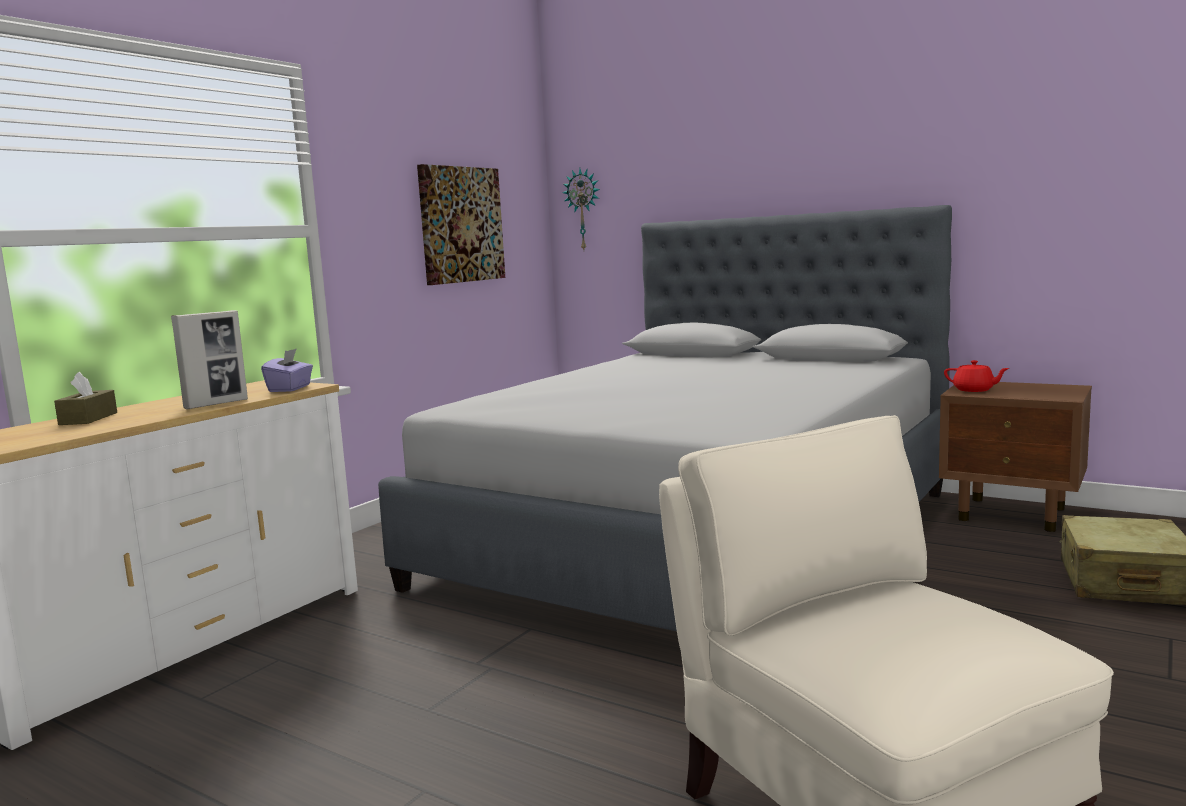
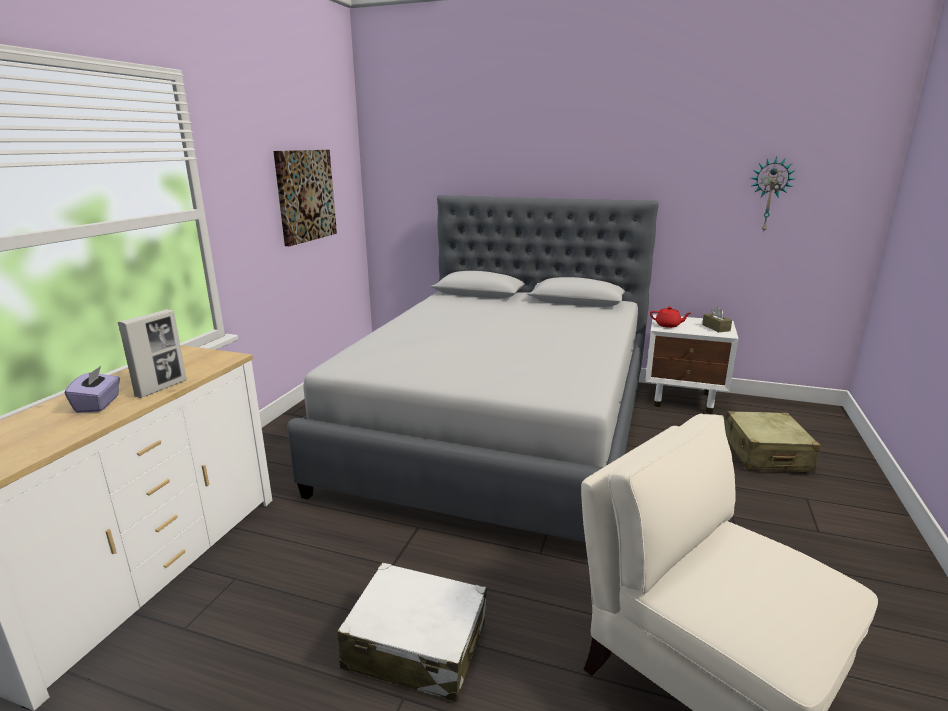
camera: 15 degrees left, 10 degrees up
brown tissue box [54,372,117,425] -> brown tissue box moved to [702,306,732,332]
purple tissue box [261,348,313,392] -> purple tissue box moved to [65,366,120,413]
wall clock [563,168,600,250] -> wall clock moved to [751,157,796,233]
brown nightstand [939,382,1092,532] -> white nightstand [645,314,738,414]
none -> white suitcase [337,562,487,702]

